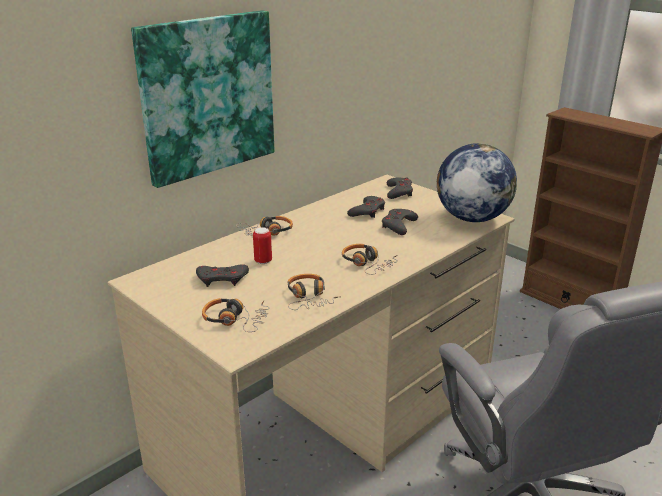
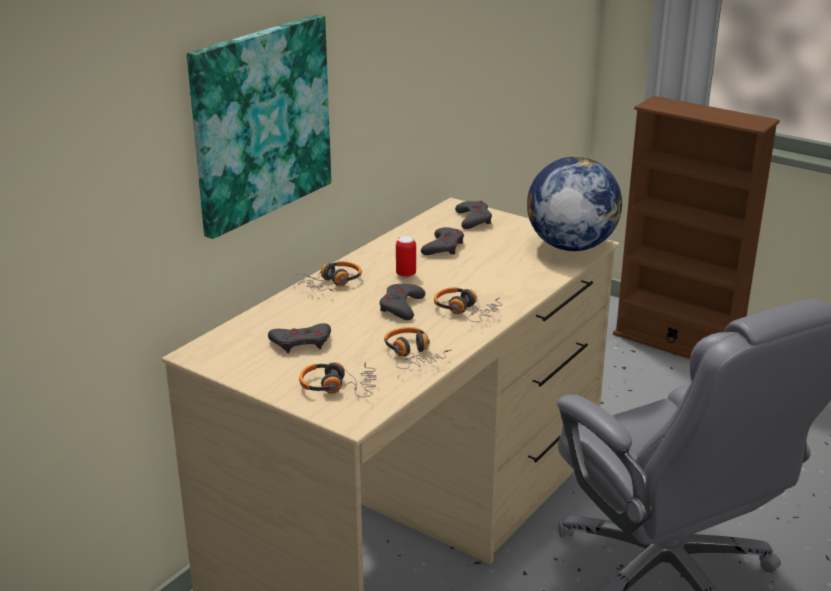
camera: 10 degrees left, 0 degrees up
can [253,227,272,264] -> can moved to [396,236,416,278]
grey game controller [382,209,418,235] -> grey game controller moved to [379,284,425,320]

